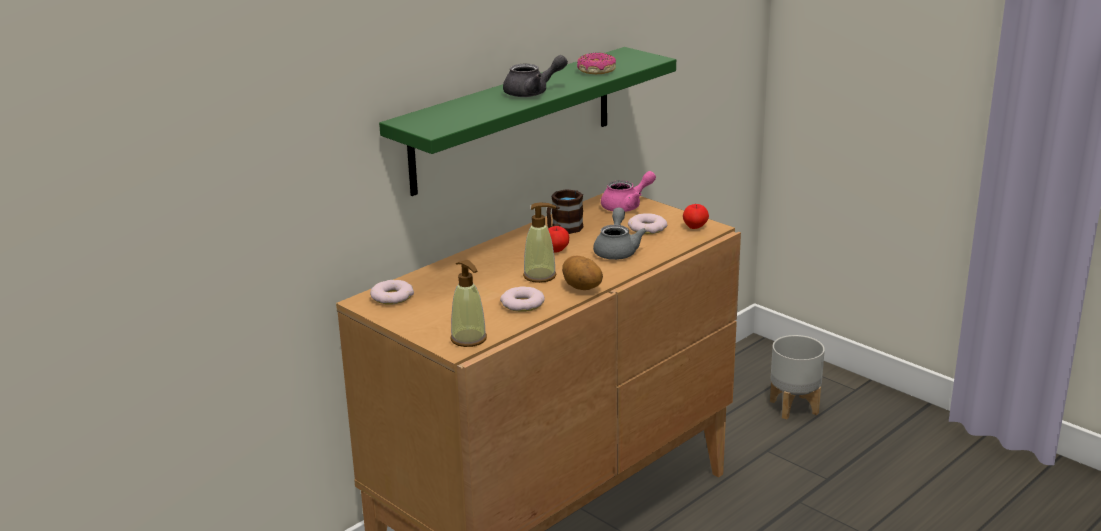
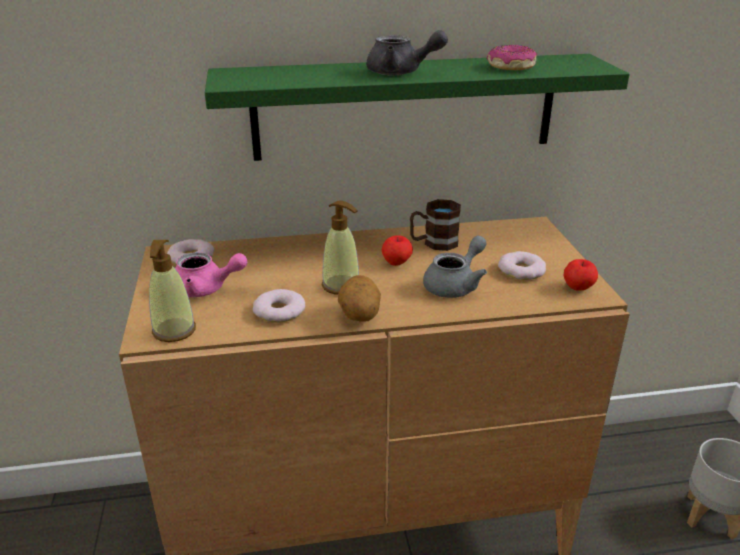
camera: 35 degrees right, 5 degrees up
pink teapot [601,171,656,212] -> pink teapot moved to [175,252,247,297]

